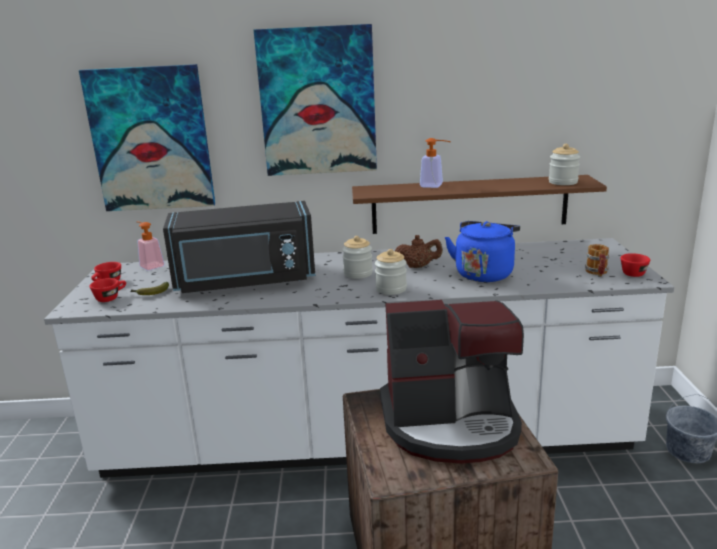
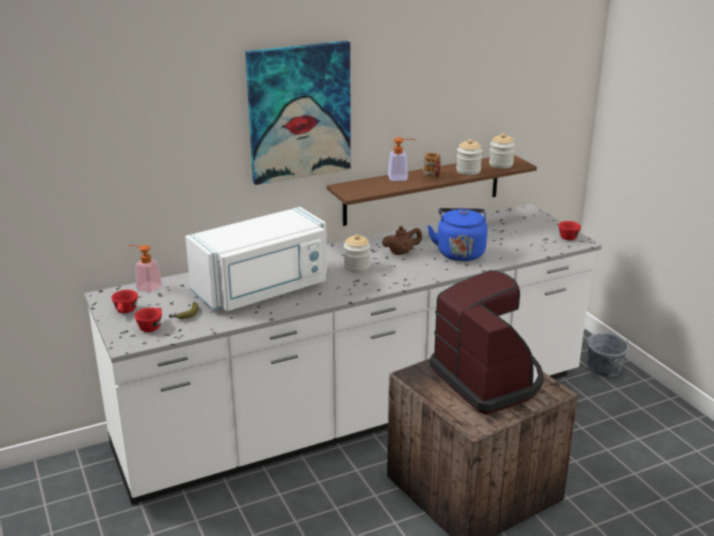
camera: 25 degrees left, 5 degrees up
picture [79,64,215,211] -> none
black microwave [163,201,316,293] -> white microwave [185,207,327,311]
jar [375,249,407,295] -> jar moved to [456,139,482,175]
coffee machine [380,300,524,464] -> coffee machine turned 90 degrees counterclockwise [430,270,544,414]
mug [585,244,609,276] -> mug moved to [423,153,441,178]

